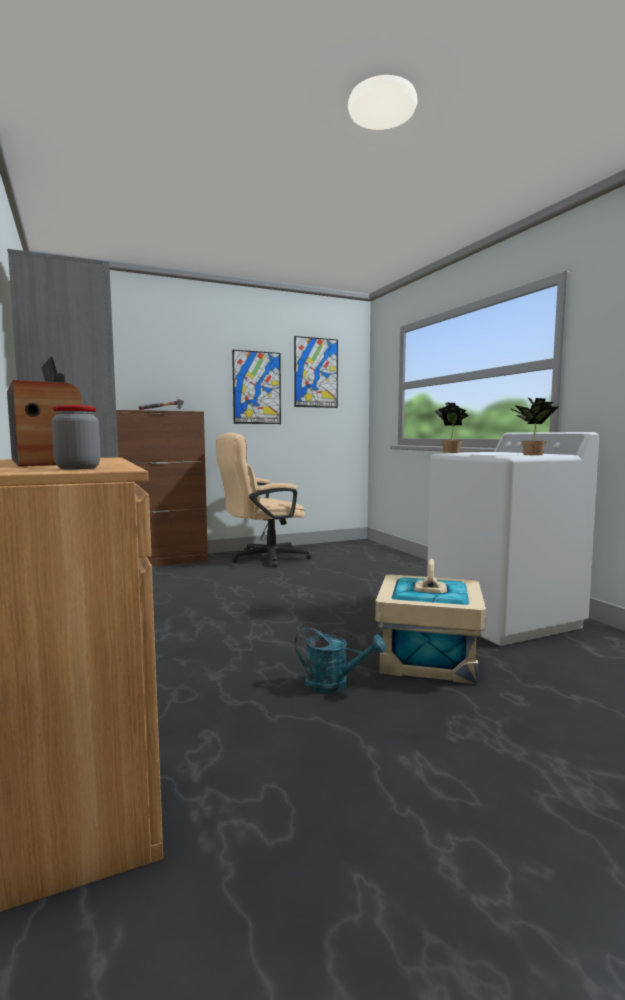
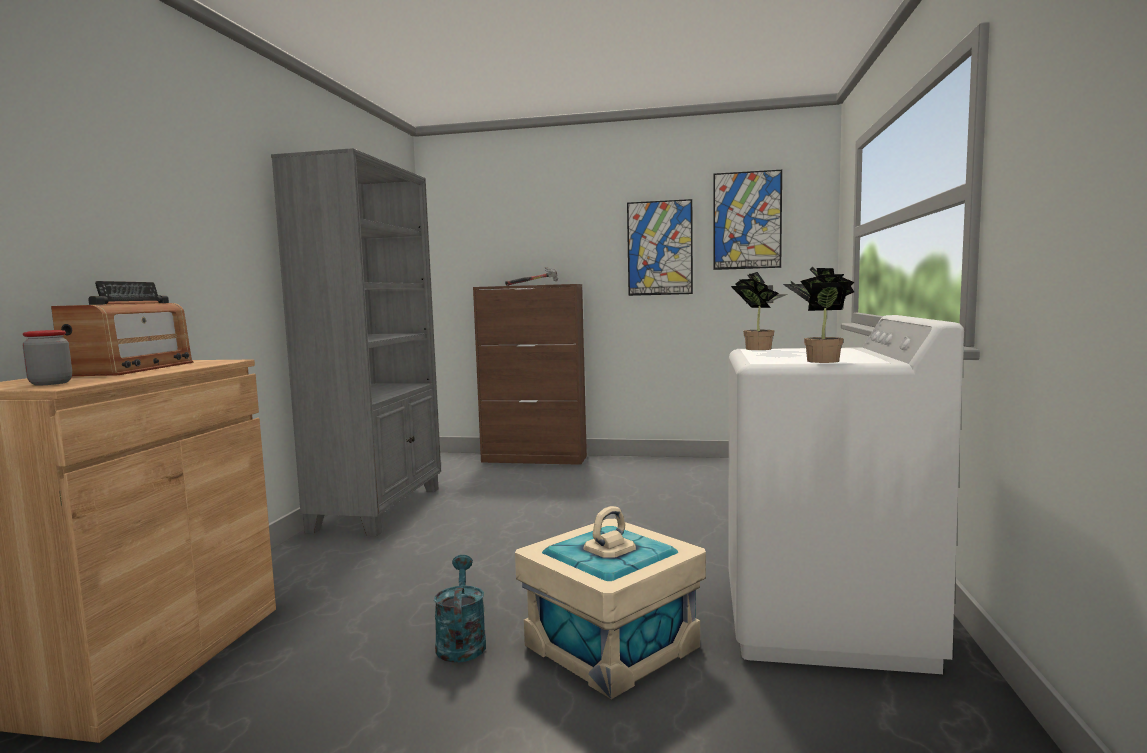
camera: 35 degrees right, 0 degrees up
beige office chair [216,433,312,567] -> none
turquoise watering can [295,627,386,693] -> turquoise watering can turned 150 degrees counterclockwise [434,555,486,663]

